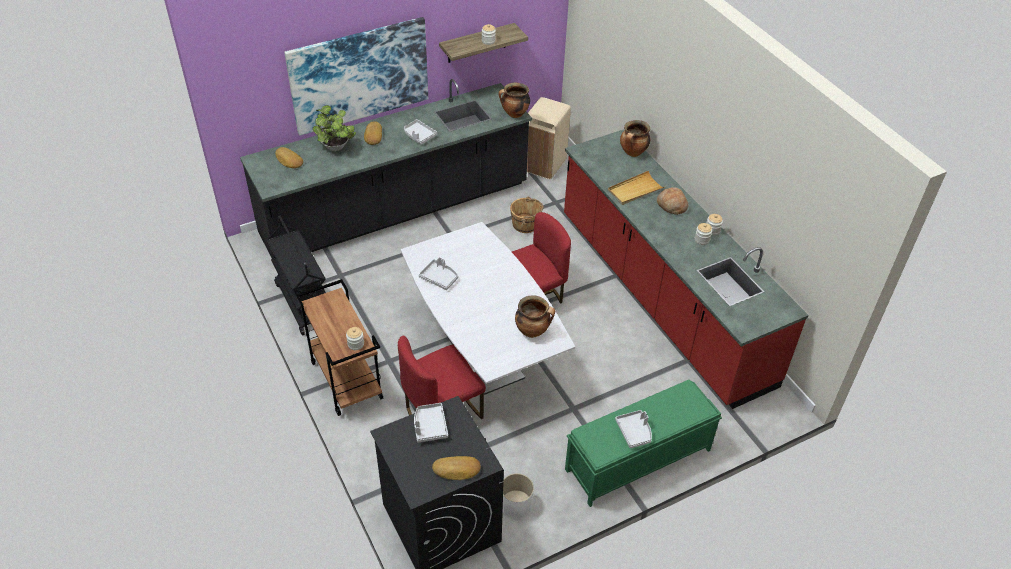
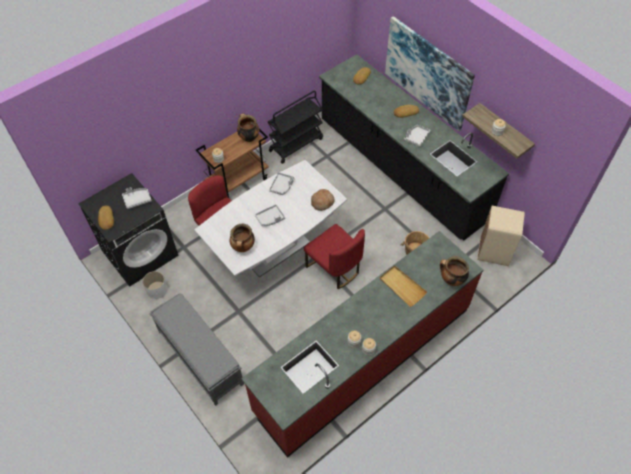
camera: 80 degrees right, 10 degrees up
potted plant [313,105,356,151] -> none
cooking pot [498,82,530,118] -> cooking pot moved to [237,114,259,142]
green bench [565,380,722,507] -> grey bench [150,293,244,406]
grey tray [615,410,652,448] -> grey tray moved to [255,204,285,226]
bread [657,187,688,215] -> bread moved to [311,189,335,211]

